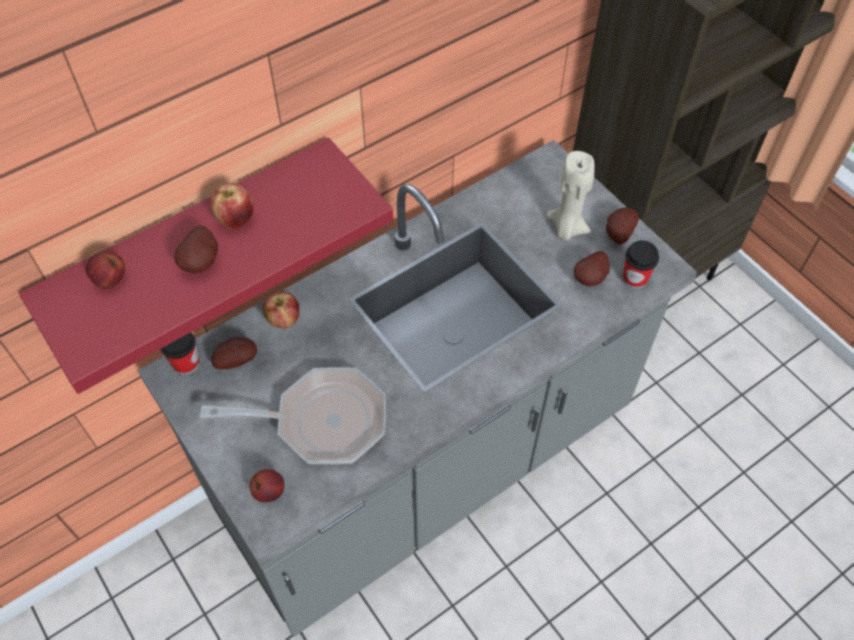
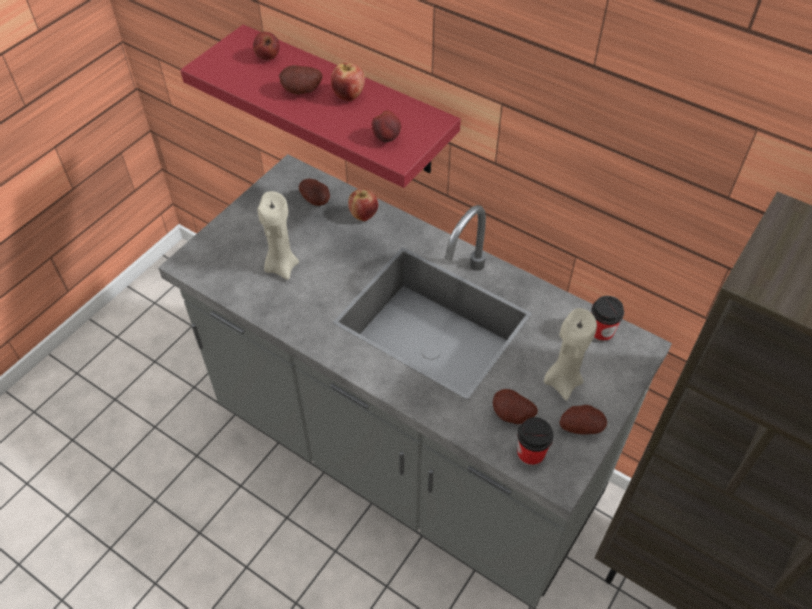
camera: 70 degrees right, 5 degrees down
cup [160,332,199,375] -> cup moved to [592,296,624,343]
frying pan [200,367,386,464] -> beige candle [257,191,299,280]
apple [250,469,285,502] -> apple moved to [372,111,401,142]

